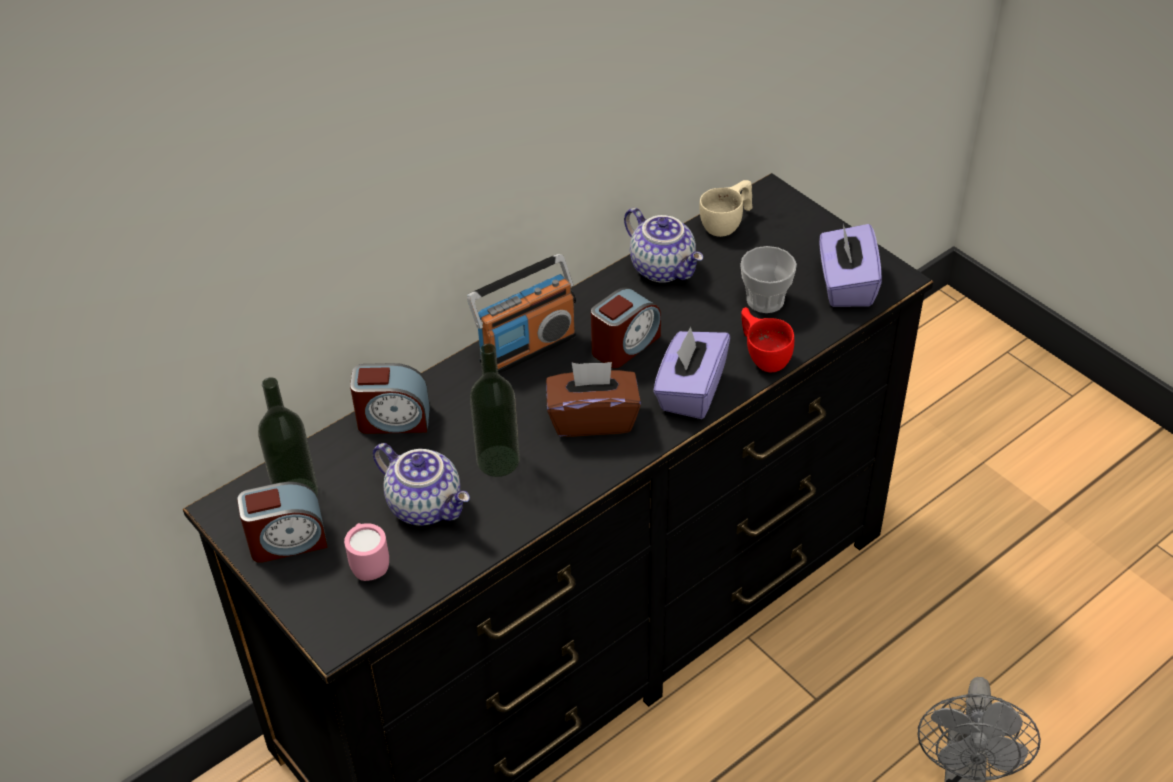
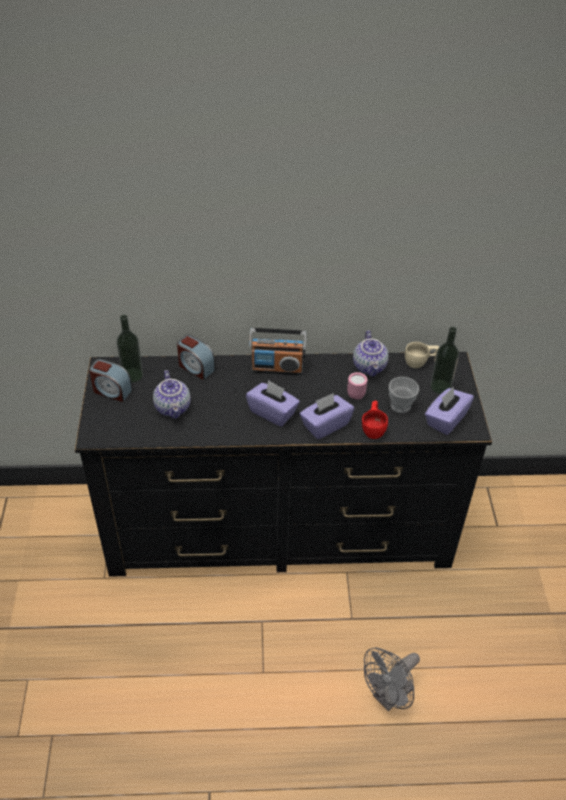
camera: 35 degrees right, 0 degrees up
pink mug [344,523,389,581] -> pink mug moved to [347,372,367,399]
bottle [470,344,520,477] -> bottle moved to [430,327,459,394]
brown tissue box [546,362,641,437] -> purple tissue box [246,380,300,427]
alarm clock [591,287,661,368] -> none

